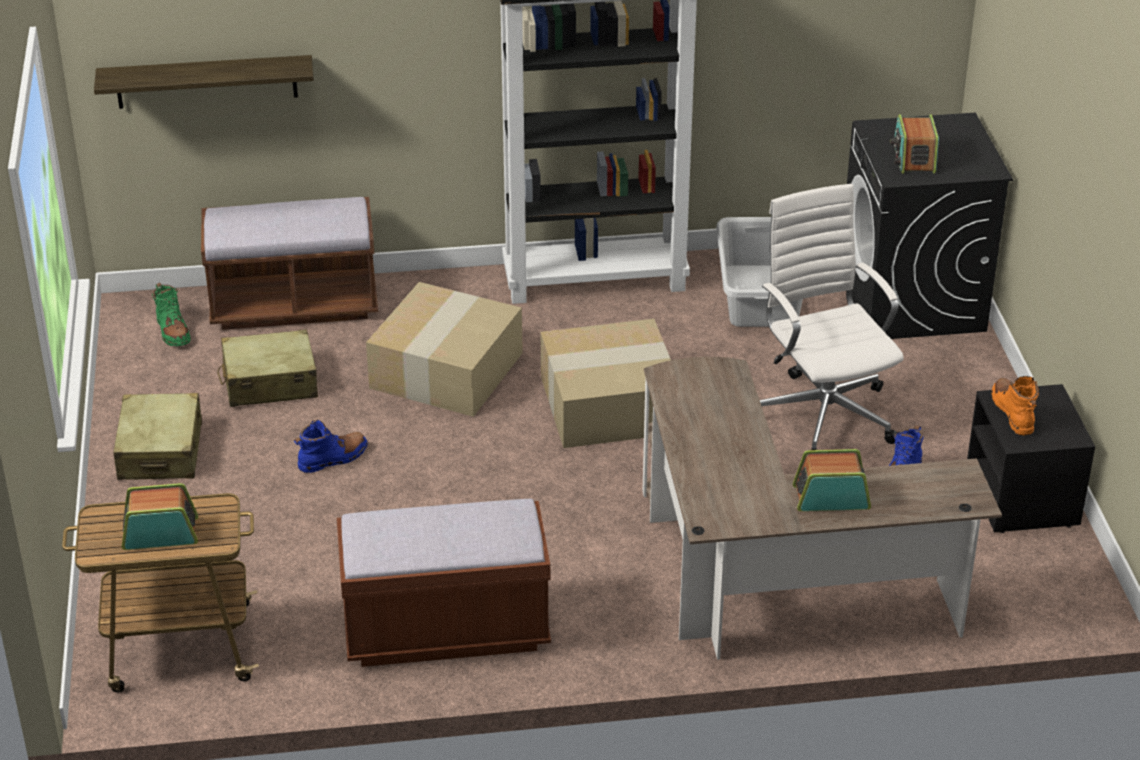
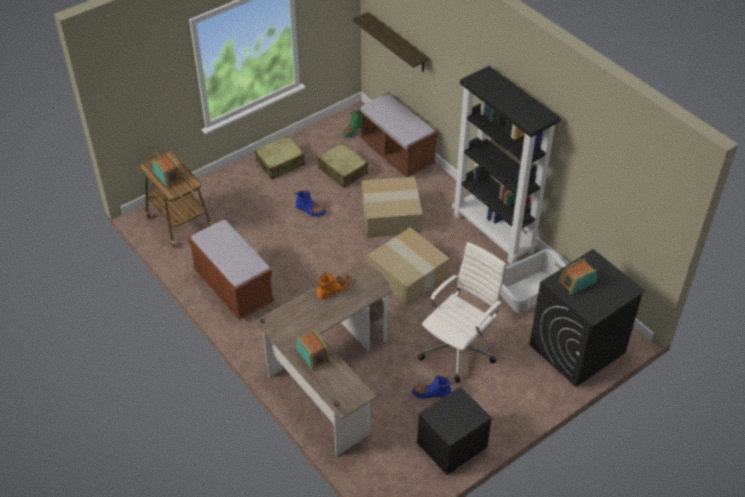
camera: 60 degrees right, 10 degrees up
orange boot [992,376,1039,436] -> orange boot moved to [317,272,350,299]

